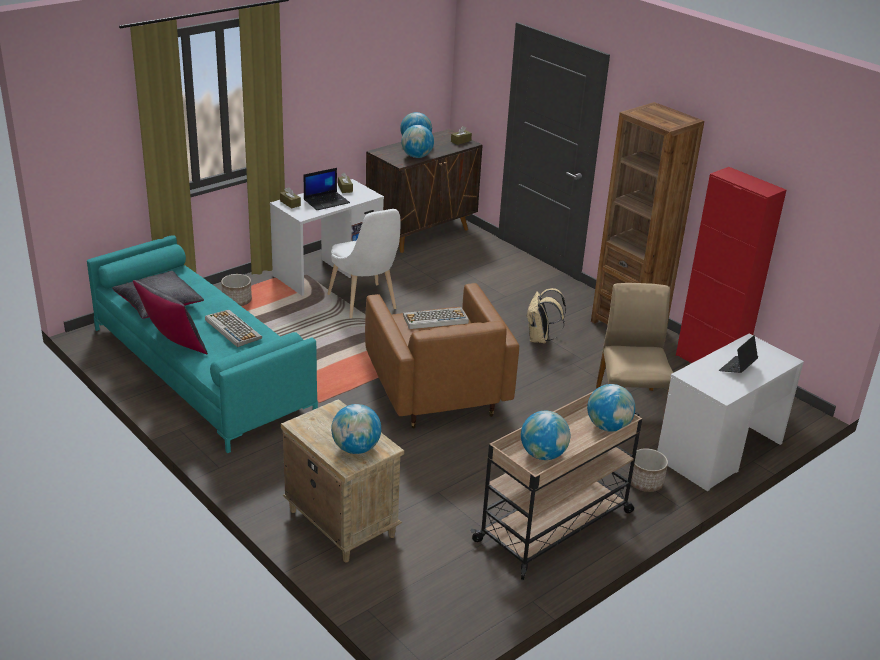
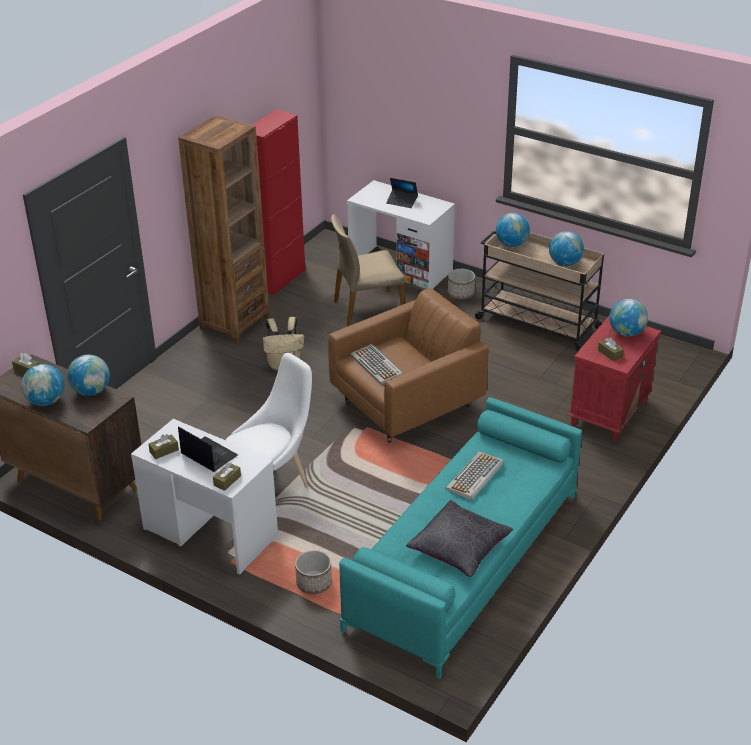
camera: 105 degrees left, 5 degrees up
black pillow [133,280,208,354] -> none
beige nightstand [281,399,404,562] -> red nightstand [568,315,661,442]
none -> brown tissue box [598,337,624,361]

